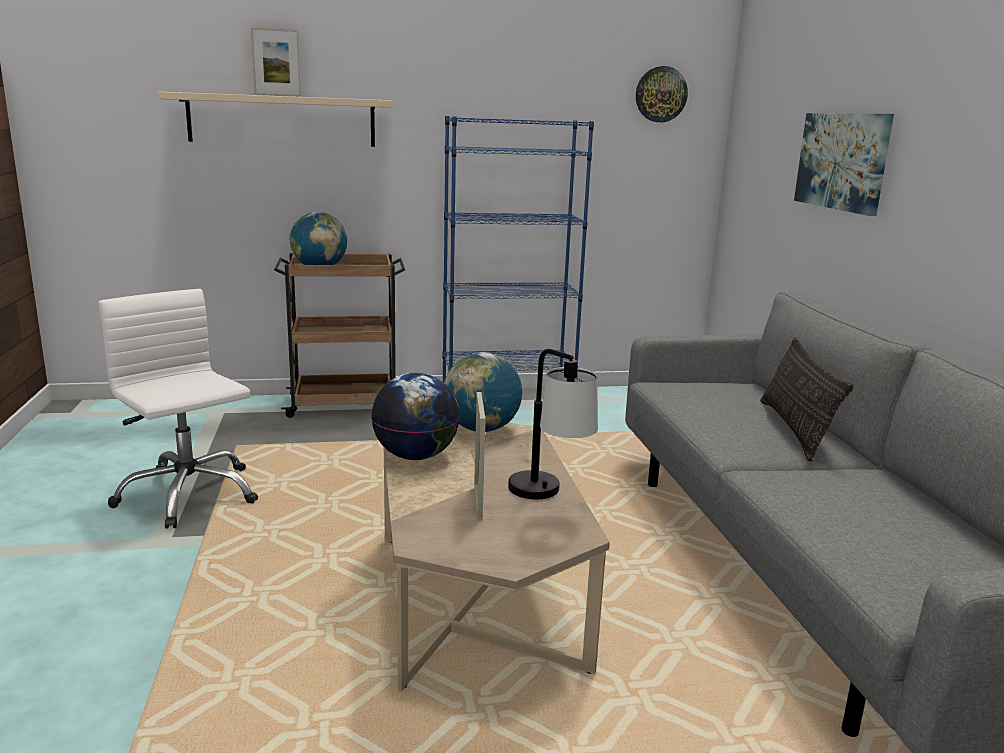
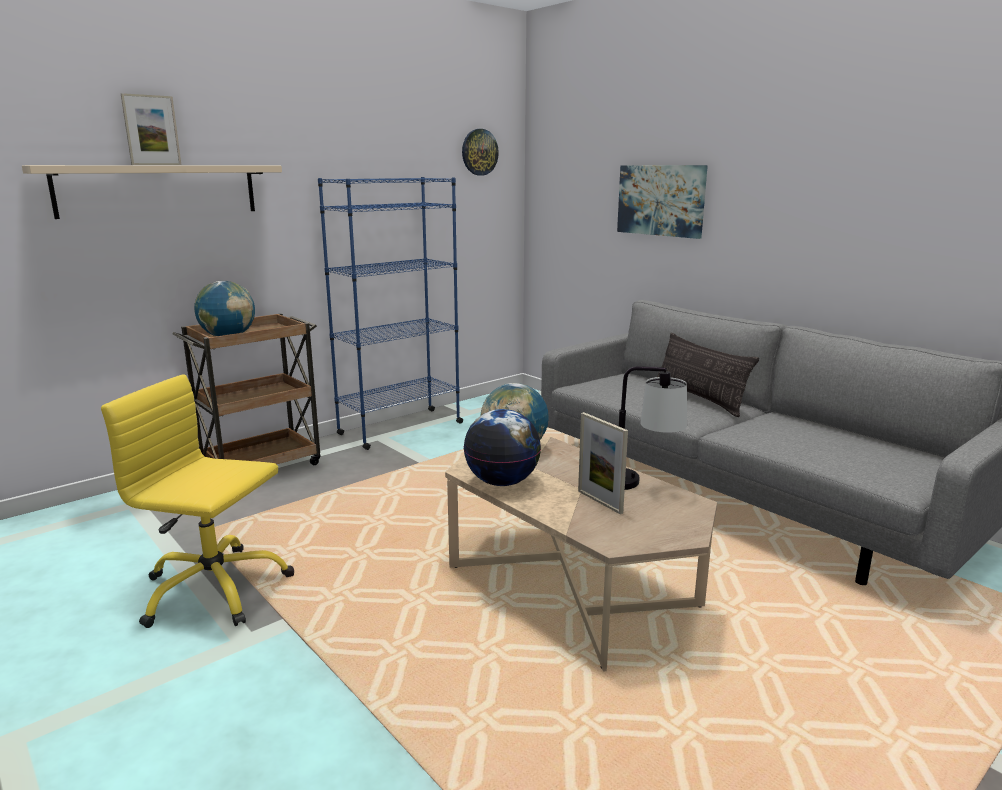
camera: 30 degrees left, 0 degrees up
white office chair [99,289,258,529] -> yellow office chair [101,374,295,628]

